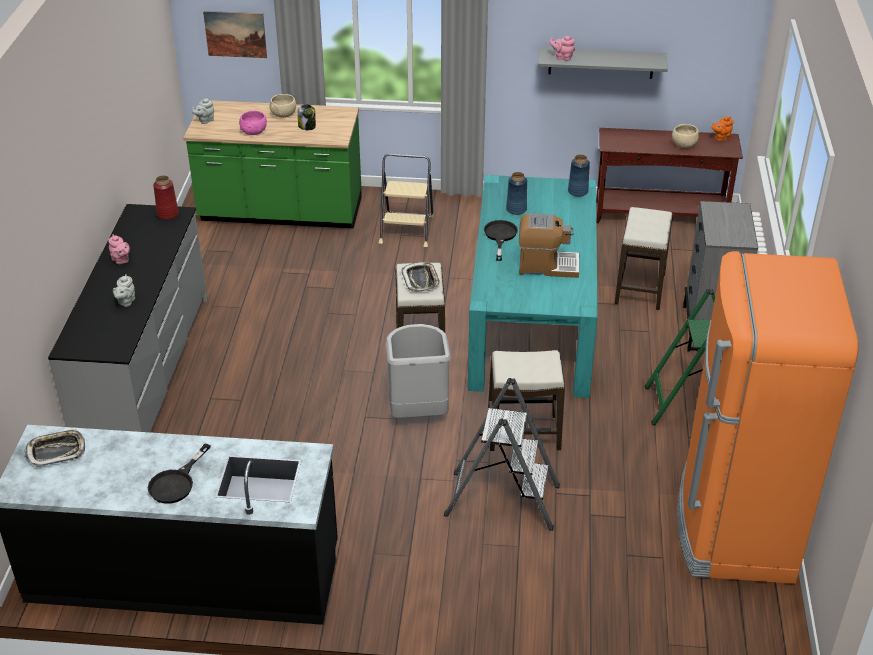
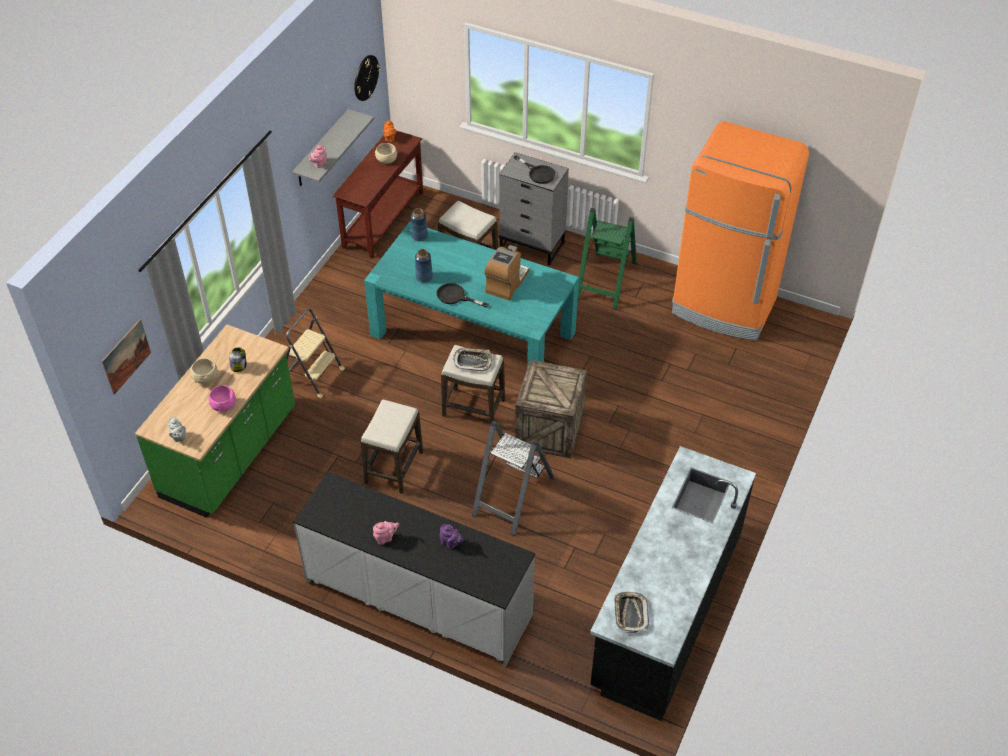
camera: 70 degrees left, 10 degrees up
grey teapot [113,274,135,307] -> purple teapot [440,524,463,549]
black frying pan [148,444,210,504] -> black frying pan moved to [514,155,555,184]
red vase [153,175,179,220] -> none
grey trash can [386,324,451,418] -> crate [515,360,587,458]
grey step ladder [444,378,560,531] -> grey step ladder moved to [471,421,555,537]
stool [488,350,565,451] -> stool moved to [360,400,423,494]
none -> wall clock [354,55,380,101]

